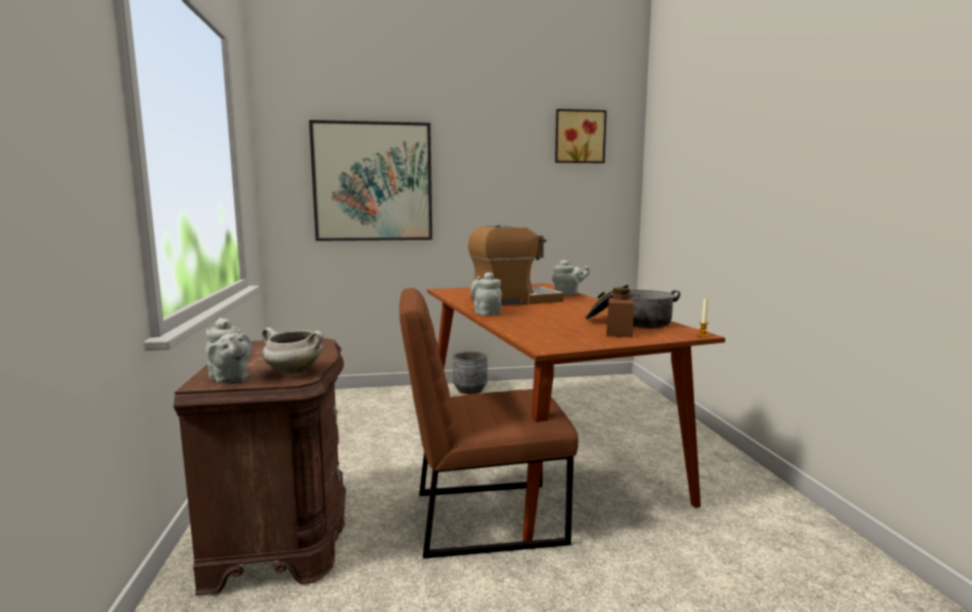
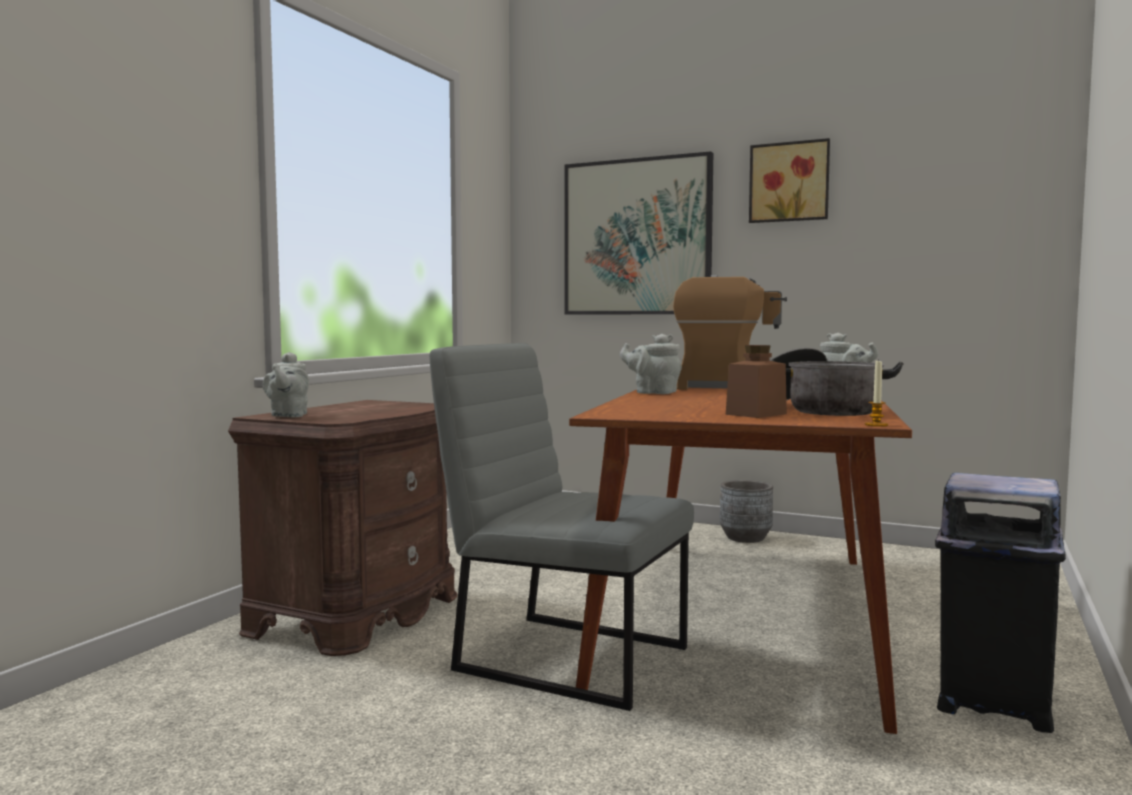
camera: 35 degrees right, 5 degrees down
white cooking pot [262,327,323,374] -> none
brown chair [399,288,578,559] -> grey chair [429,343,694,711]
grey teapot [471,272,502,316] -> grey teapot turned 75 degrees counterclockwise [620,334,682,394]
picture [555,109,607,163] -> picture moved to [749,138,830,223]
none -> black trash can [935,473,1066,733]

